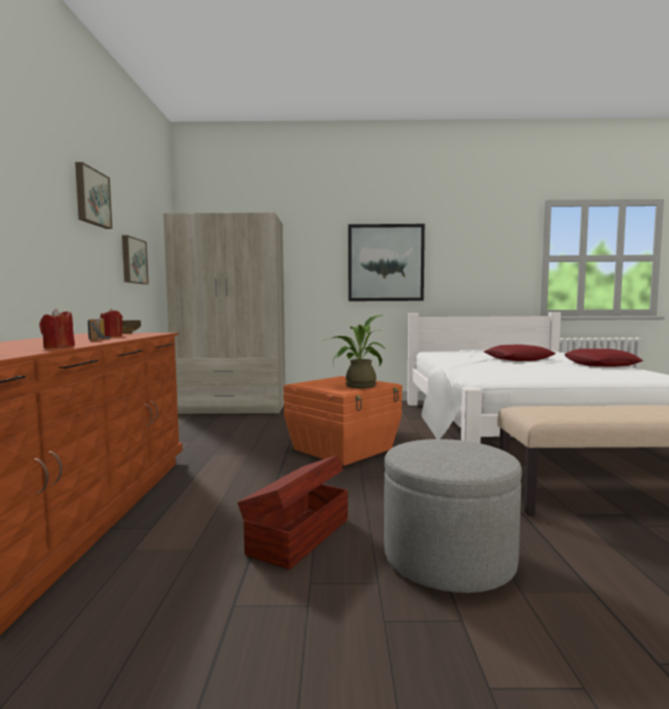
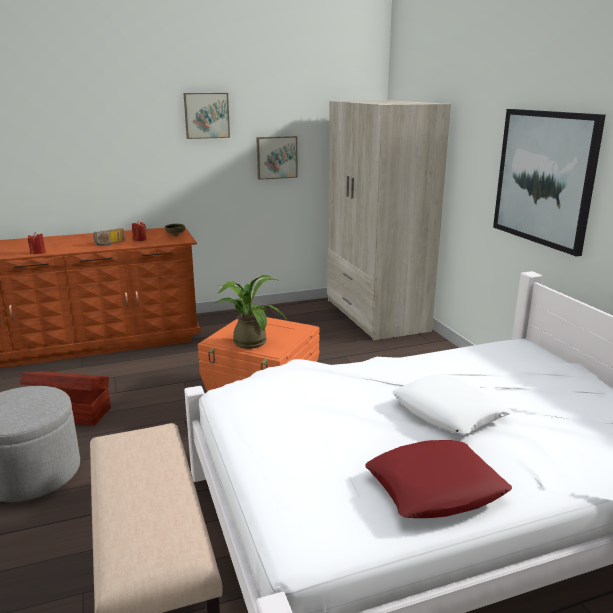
camera: 70 degrees right, 15 degrees up
red pillow [484,344,556,361] -> white pillow [392,374,512,434]

